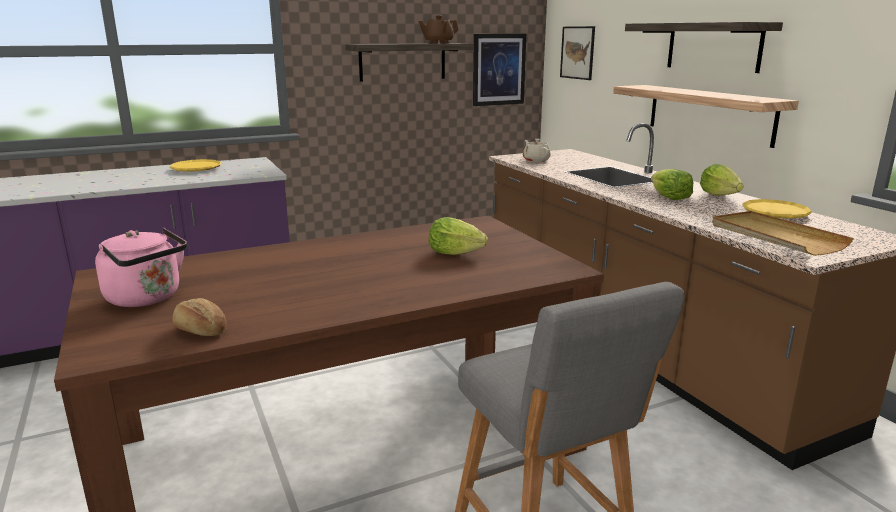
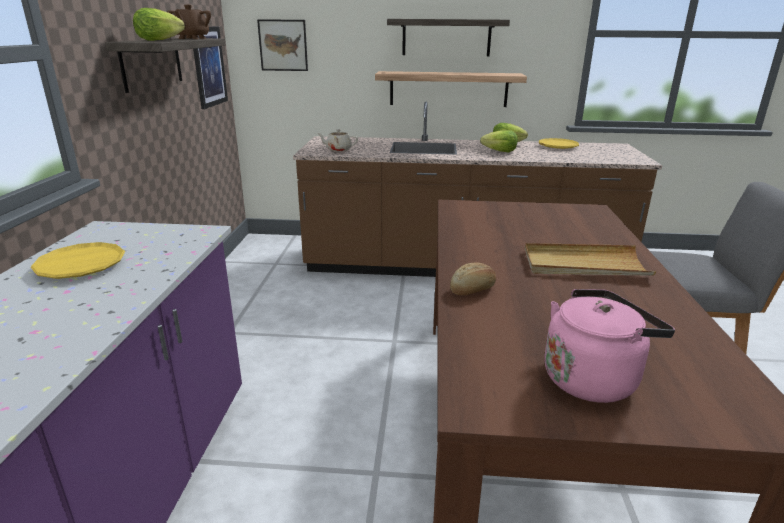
camera: 60 degrees left, 5 degrees up
bread [172,298,226,336] -> bread moved to [450,263,496,295]
lettuce [429,217,488,255] -> lettuce moved to [133,8,185,41]
beige tray [712,211,854,256] -> beige tray moved to [525,243,657,276]

